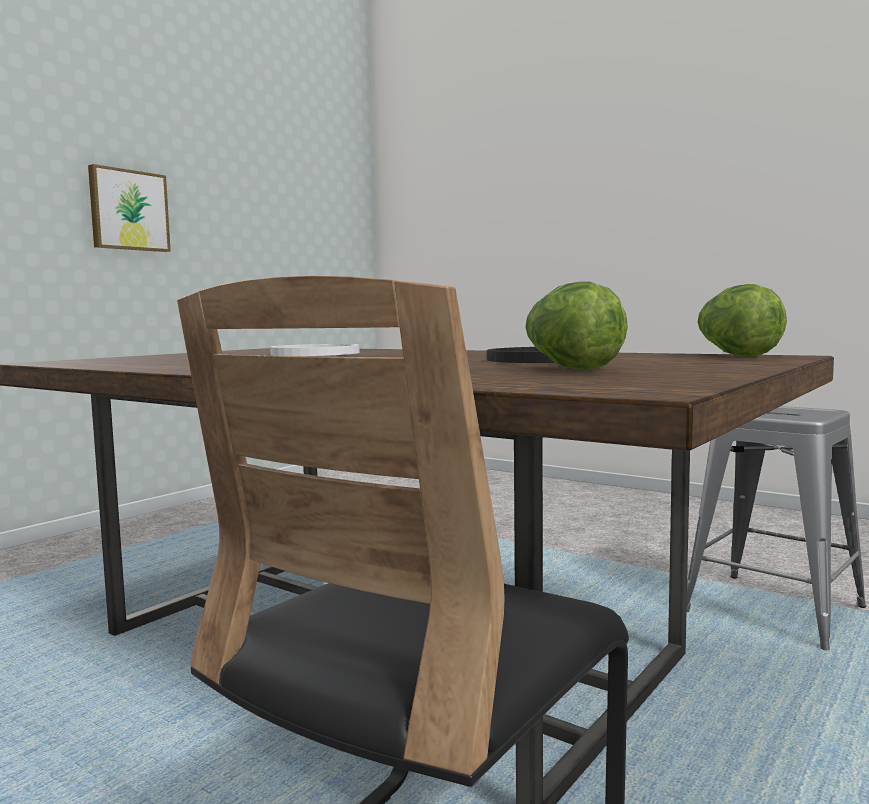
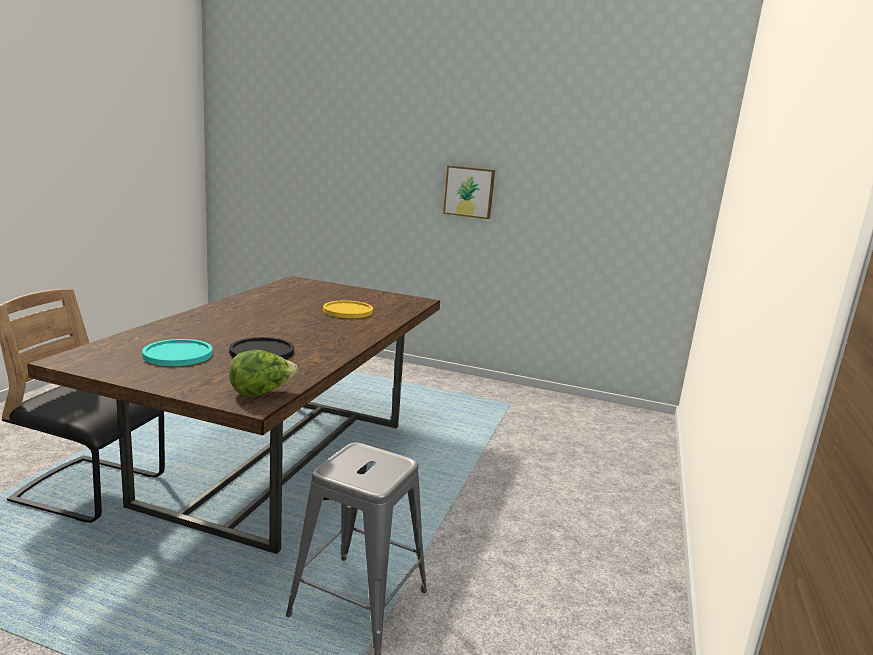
camera: 70 degrees right, 10 degrees up
white plate [270,344,360,356] -> yellow plate [323,301,373,318]
lettuce [525,281,628,370] -> turquoise plate [142,339,213,366]

